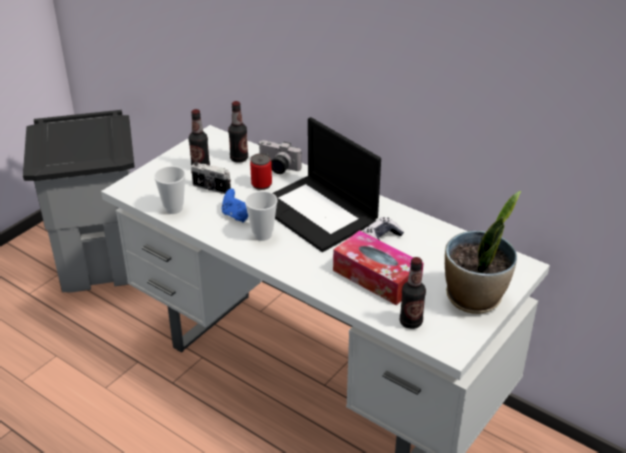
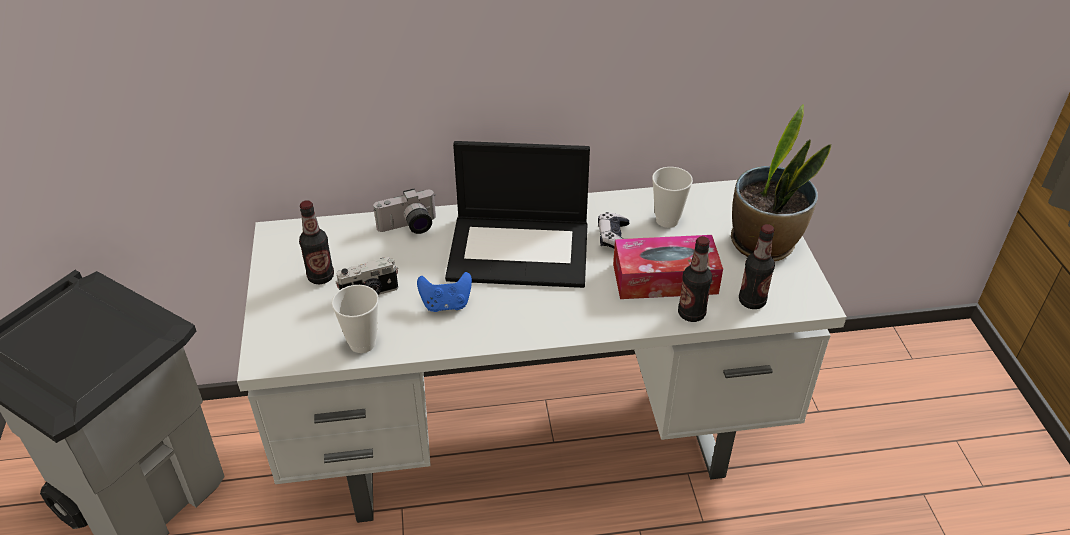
camera: 45 degrees left, 5 degrees up
bottle [228,101,248,163] -> bottle moved to [678,236,712,322]
cup [245,191,278,241] -> cup moved to [652,167,693,228]
can [250,153,272,190] -> none

